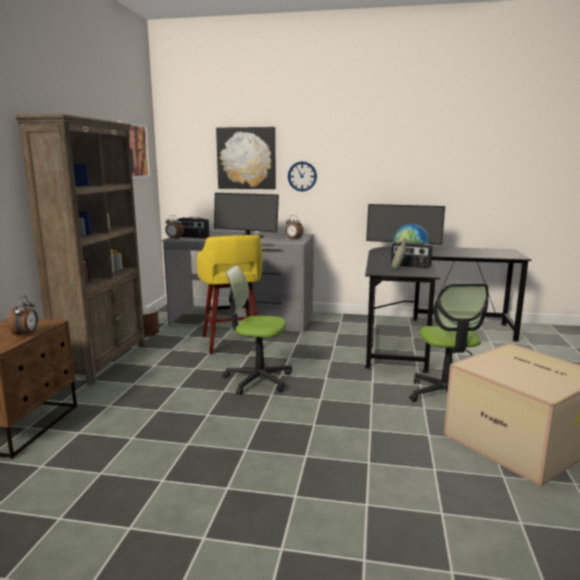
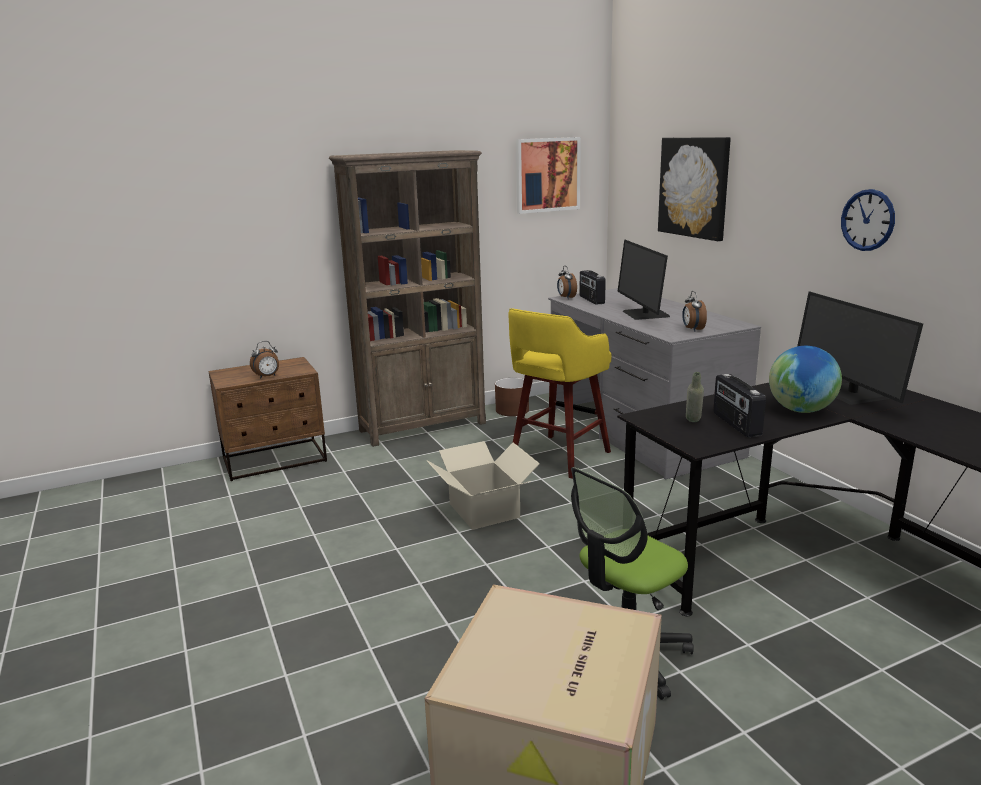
camera: 55 degrees right, 5 degrees up
office chair [222,265,292,395] -> cardboard box [427,441,540,530]
wall clock [288,161,317,191] -> wall clock moved to [841,189,895,251]

